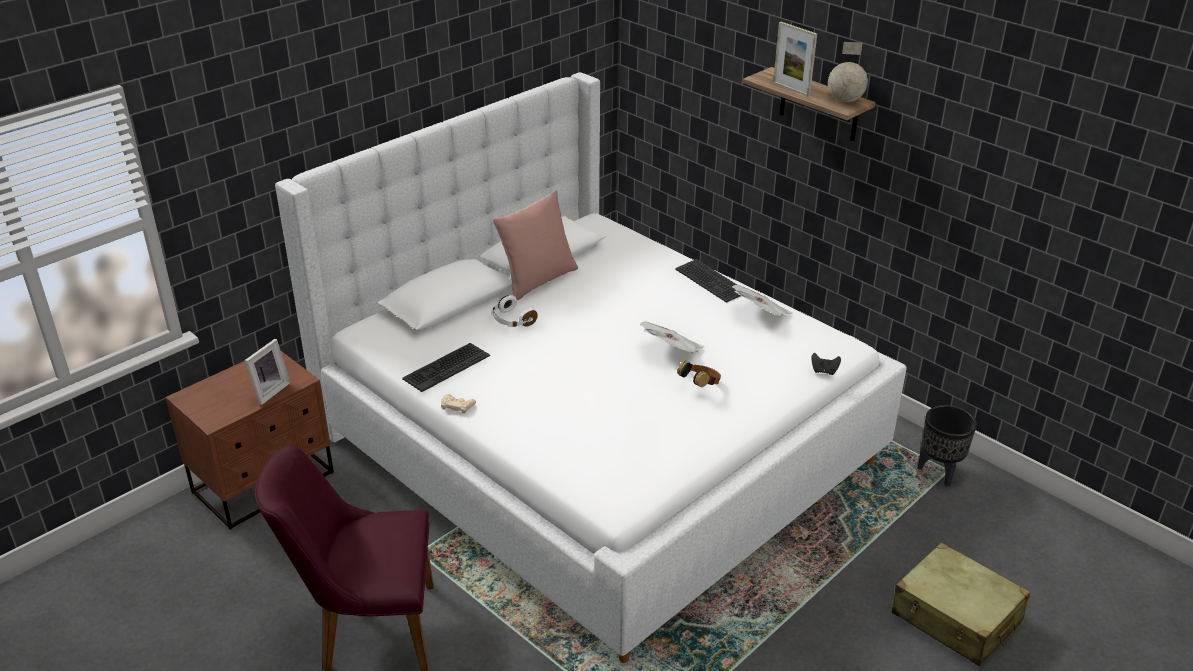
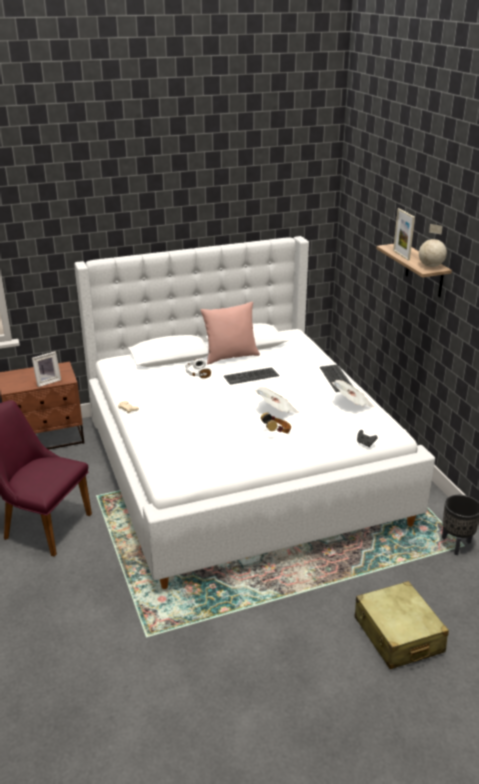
camera: 25 degrees right, 5 degrees down
keyboard [402,343,490,392] -> keyboard moved to [224,367,279,385]

